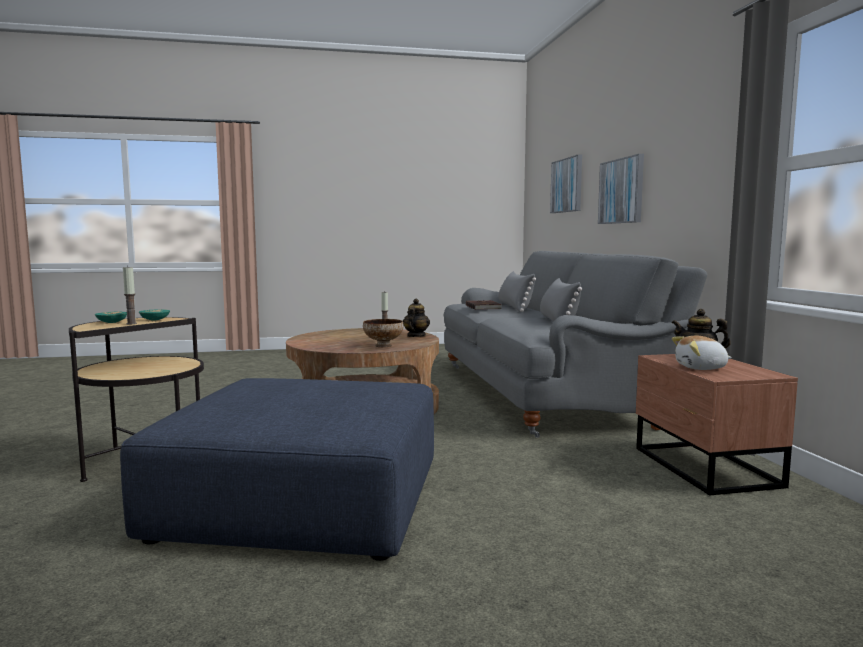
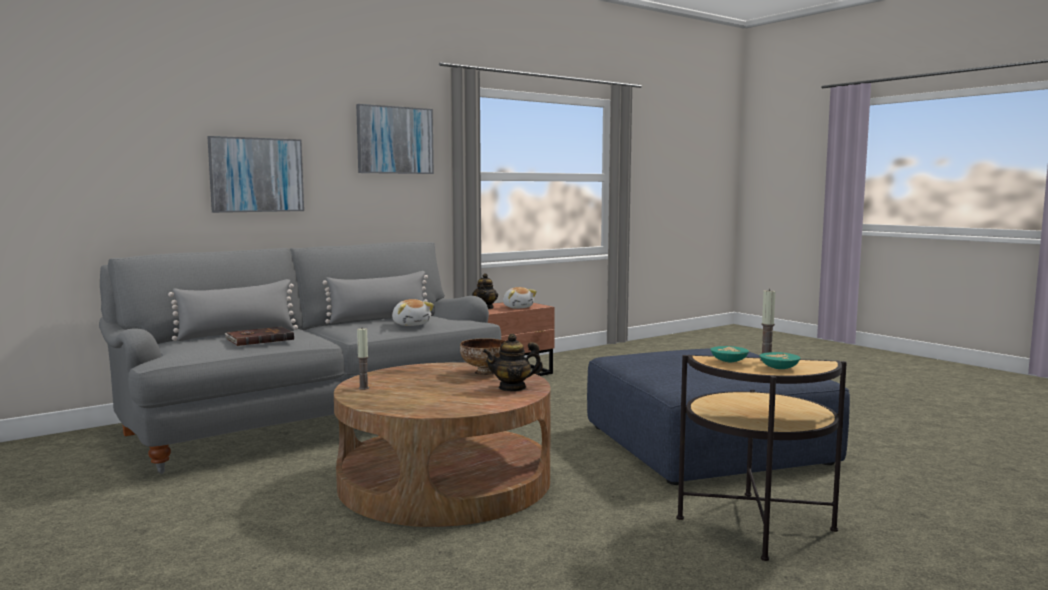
camera: 115 degrees left, 0 degrees up
teapot [403,299,430,337] -> teapot moved to [483,334,543,392]
picture [550,154,582,213] -> picture moved to [356,104,434,174]
none -> plush toy [392,299,434,326]

